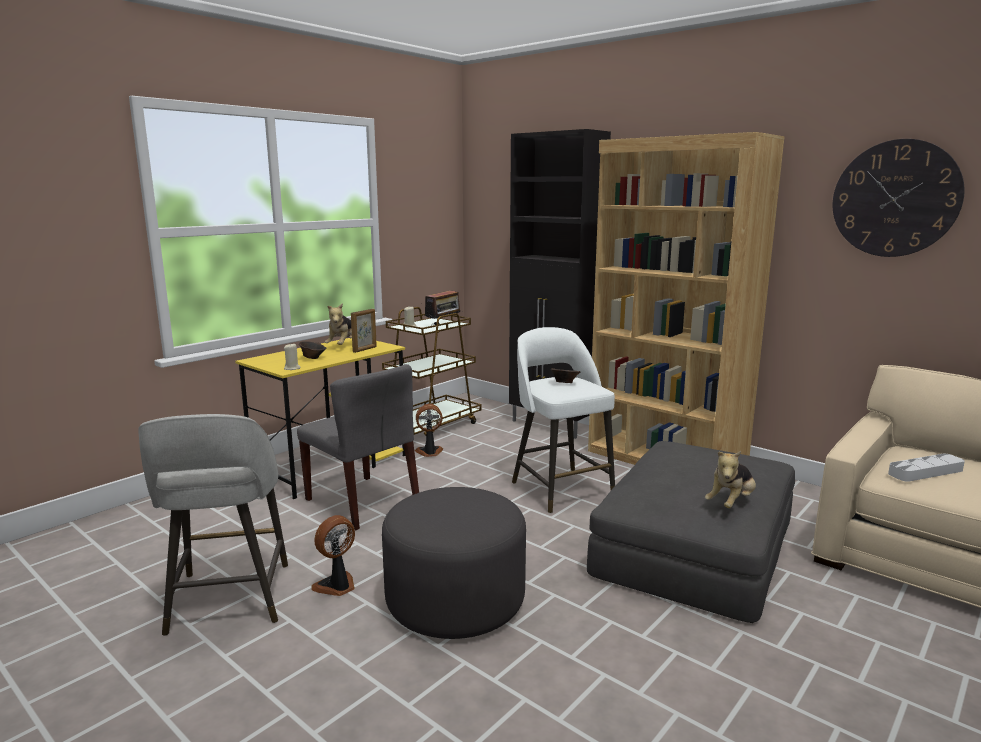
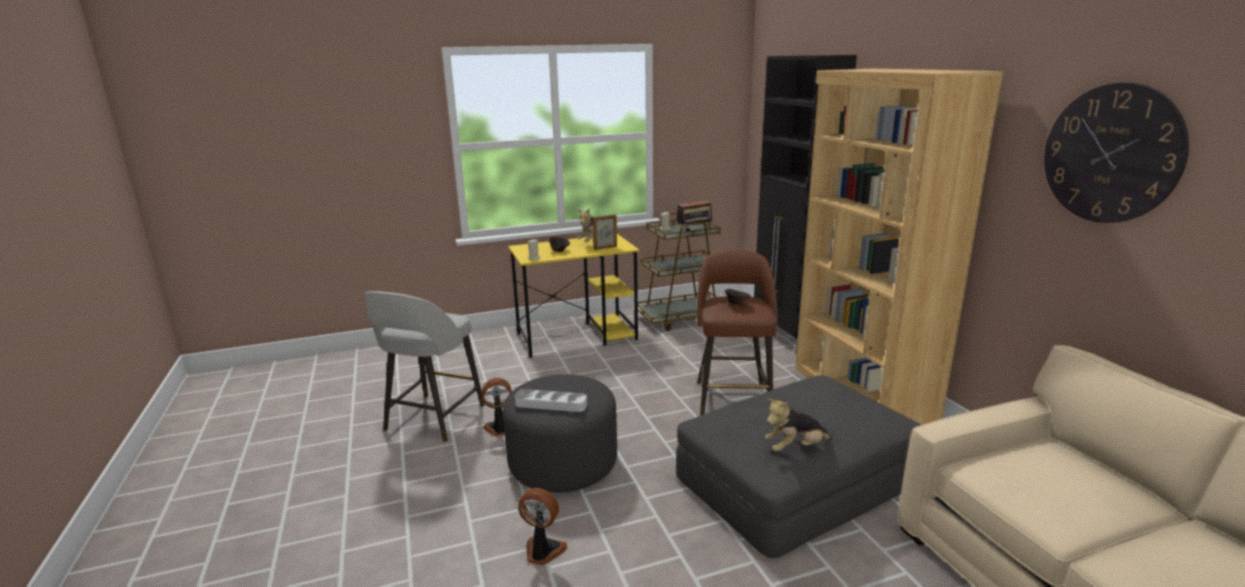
camera: 30 degrees right, 5 degrees up
grey chair [297,364,419,531] -> none
fan [415,404,443,457] -> fan moved to [518,488,568,565]
white stool [512,327,615,513] -> brown stool [697,250,777,416]
grey tray [888,454,965,482] -> grey tray moved to [514,389,587,412]

